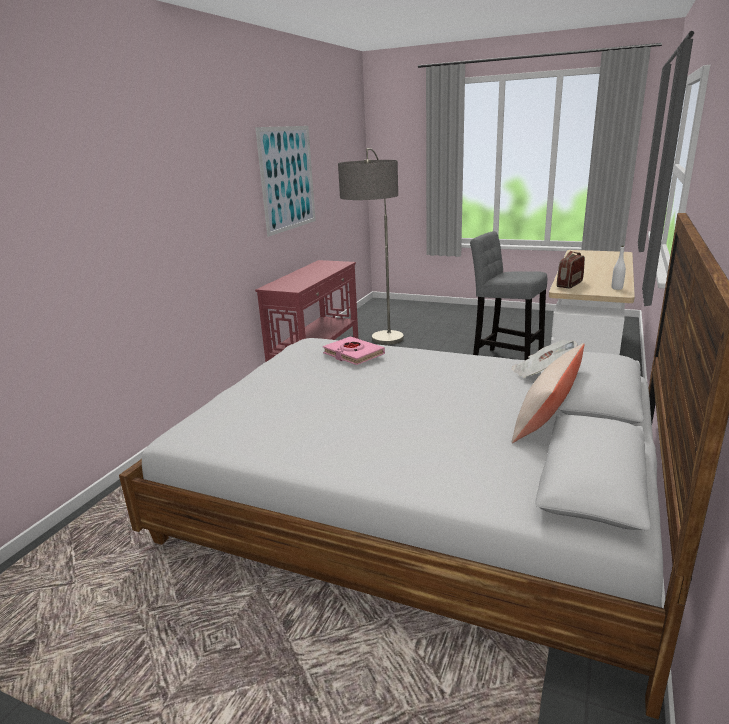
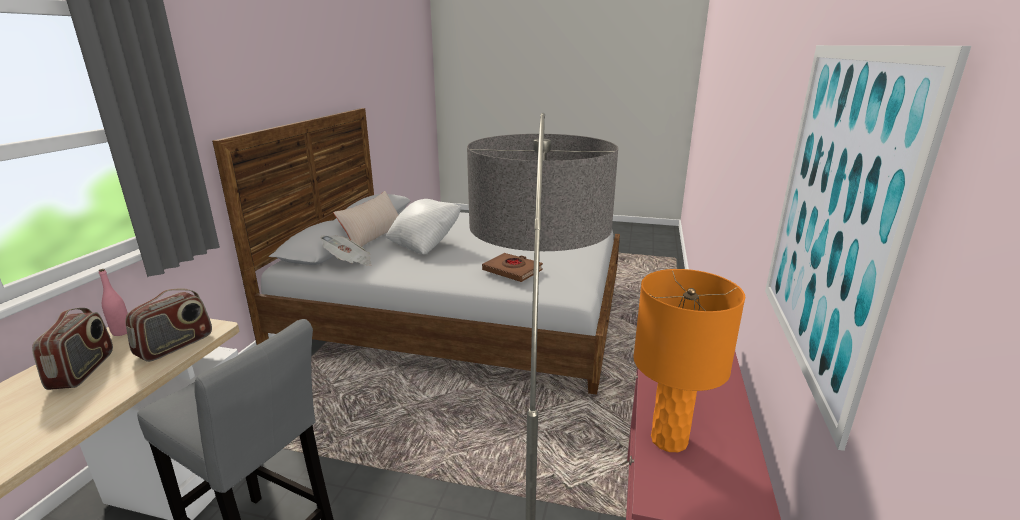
camera: 170 degrees right, 0 degrees up
pink book [323,336,385,365] -> brown book [482,253,543,282]
white bottle [612,246,626,290] -> pink bottle [99,269,128,336]
none -> radio [32,308,113,390]
none -> white pillow [386,199,462,255]
none -> orange table lamp [633,269,745,452]

